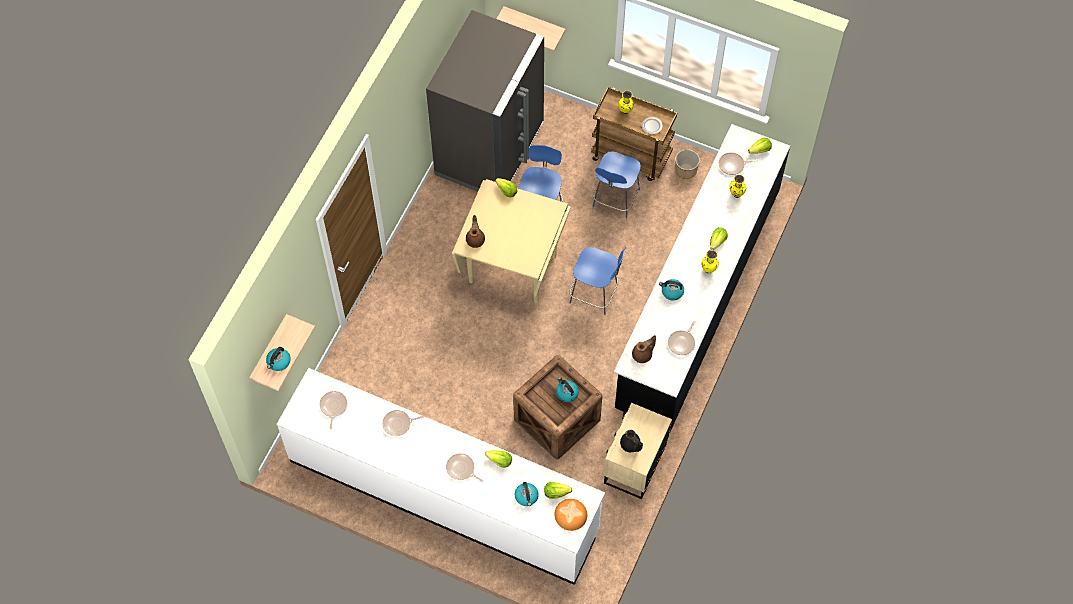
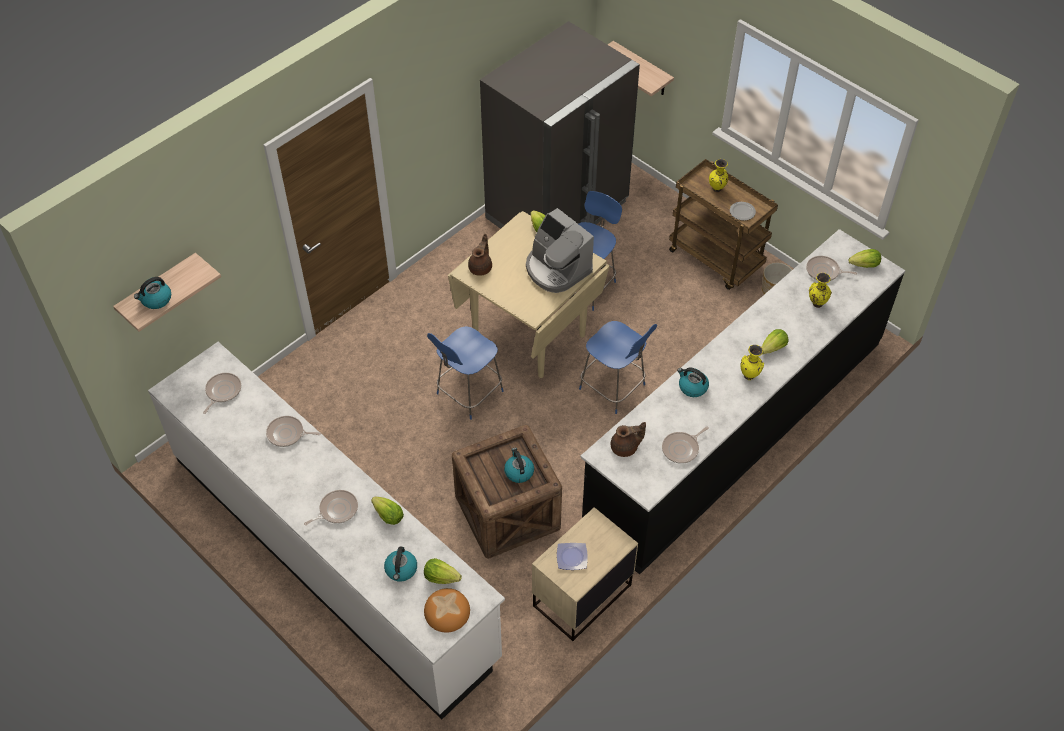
camera: 20 degrees right, 10 degrees down
frying pan [446,453,484,482] -> frying pan turned 90 degrees clockwise [304,490,358,525]
blue chair [593,151,641,219] -> blue chair moved to [427,326,504,420]
black teapot [620,430,643,452] -> plate [557,543,588,570]
none -> coffee machine [526,208,594,293]

